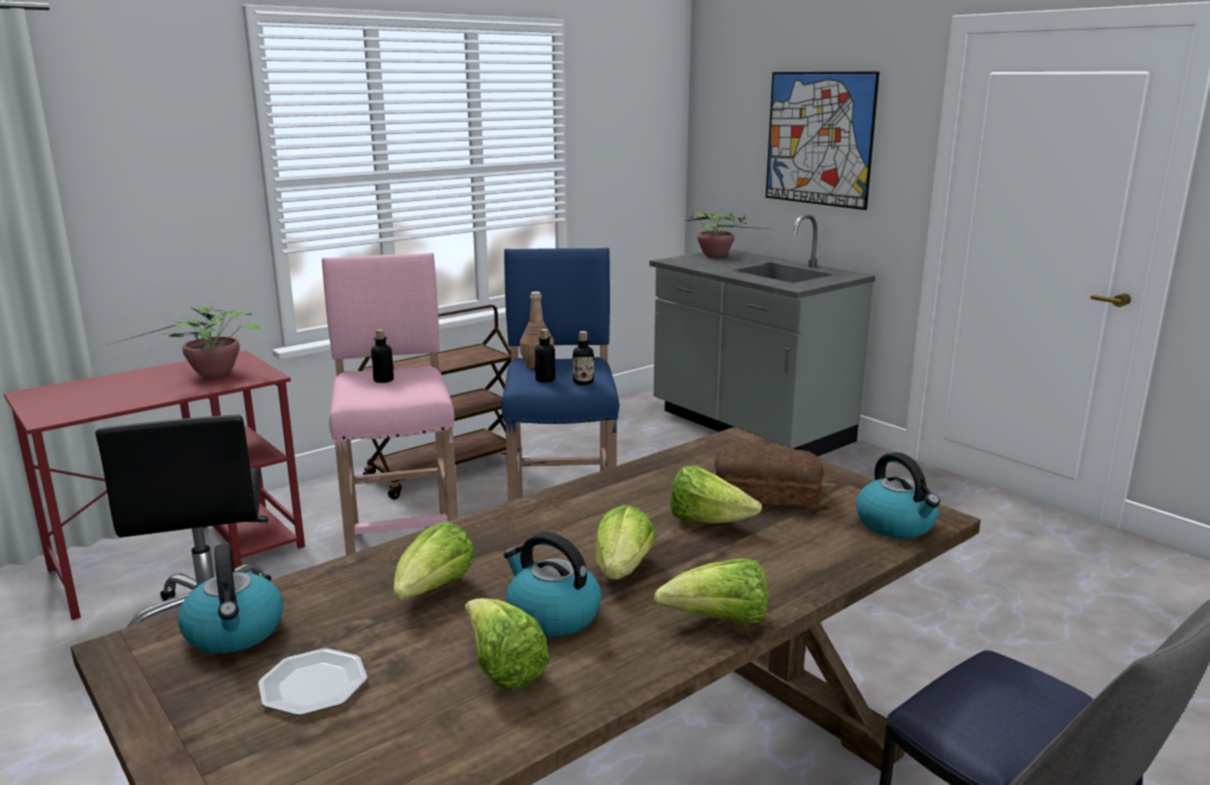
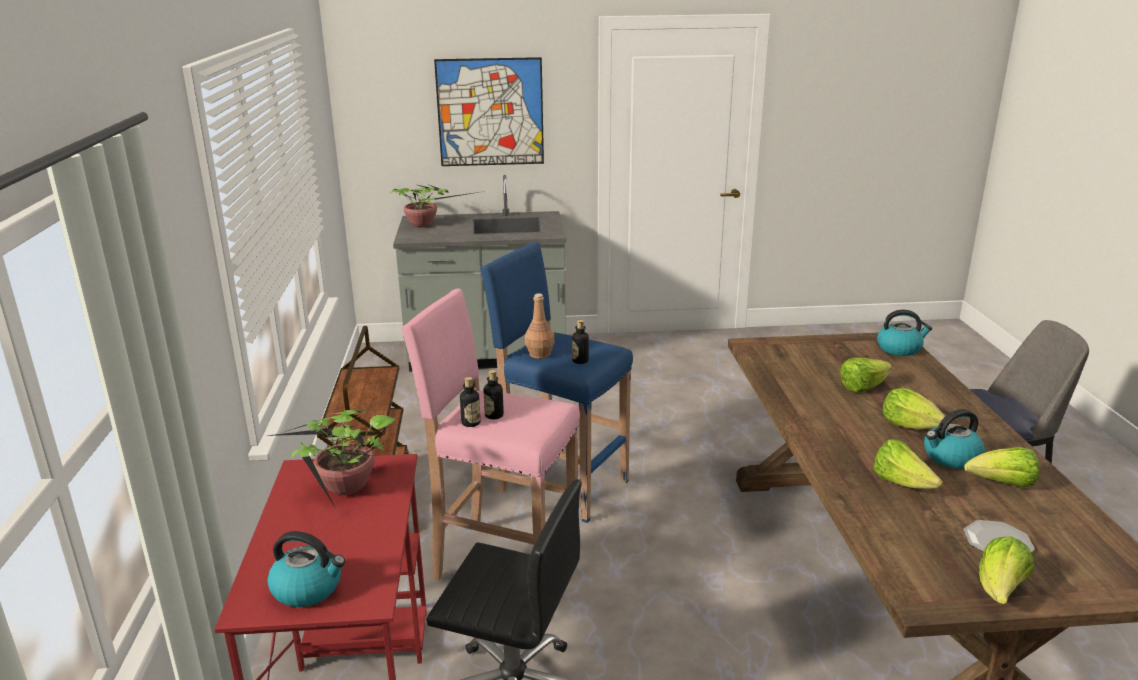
camera: 55 degrees left, 5 degrees up
kettle [178,543,283,654] -> kettle moved to [267,531,345,607]
bottle [573,331,594,385] -> bottle moved to [460,377,481,427]
lettuce [654,558,768,625] -> lettuce moved to [979,536,1034,604]
bread [714,446,824,508] -> none

